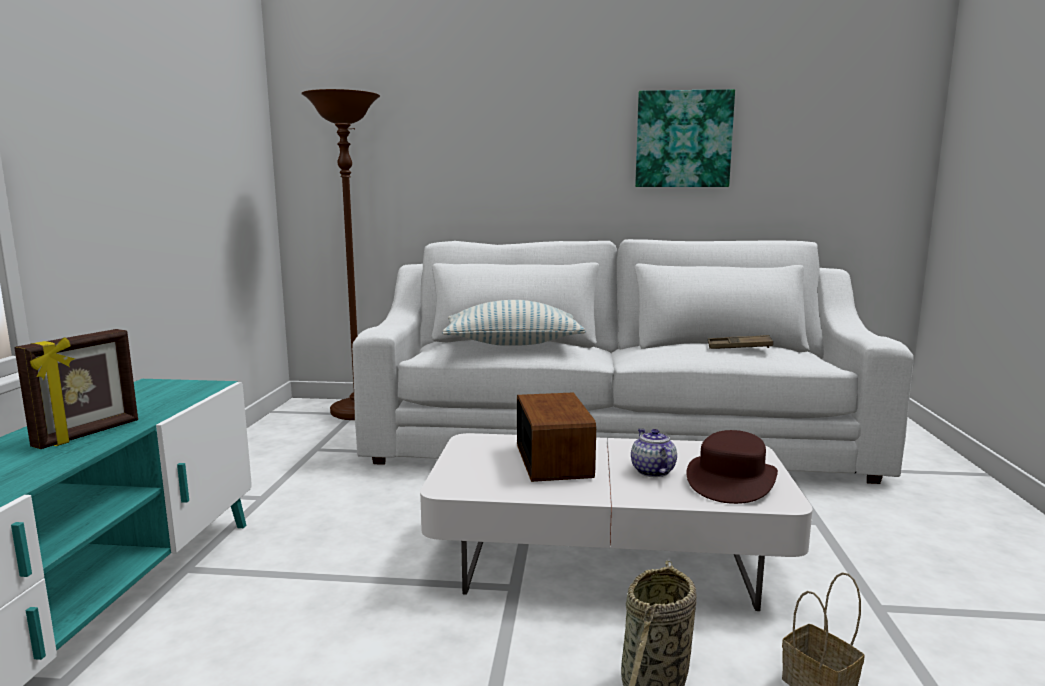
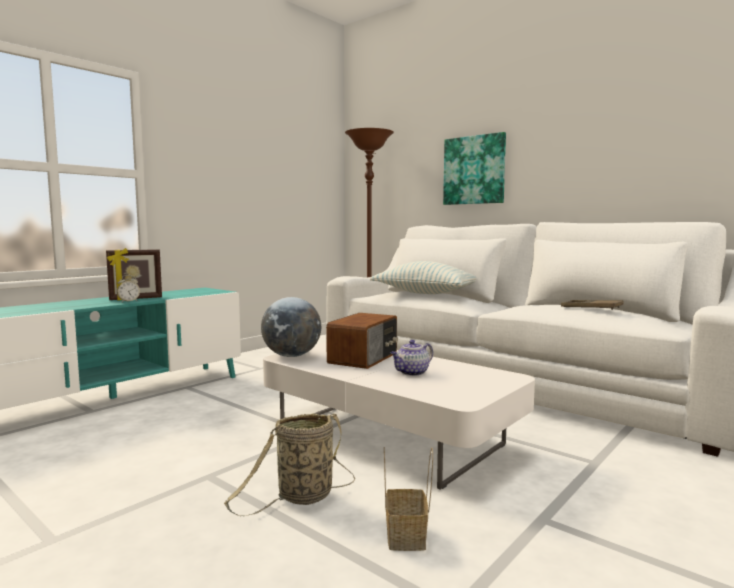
camera: 35 degrees right, 5 degrees down
teapot [631,429,677,477] -> teapot turned 150 degrees counterclockwise [391,340,433,376]
picture [635,89,735,187] -> picture moved to [443,132,506,205]
brown hat [687,430,778,504] -> none
none -> alarm clock [117,275,140,302]
none -> globe [261,297,321,357]

